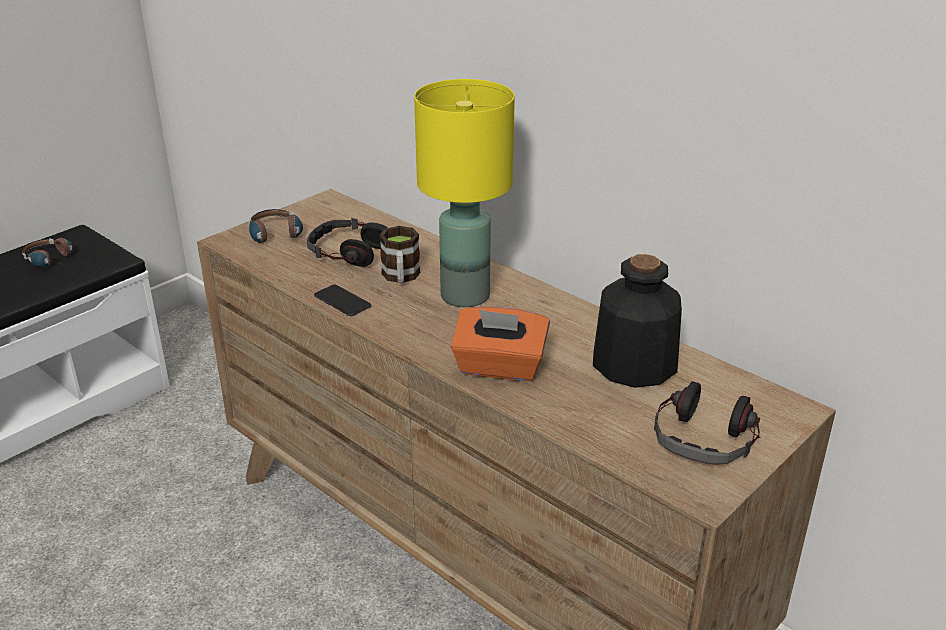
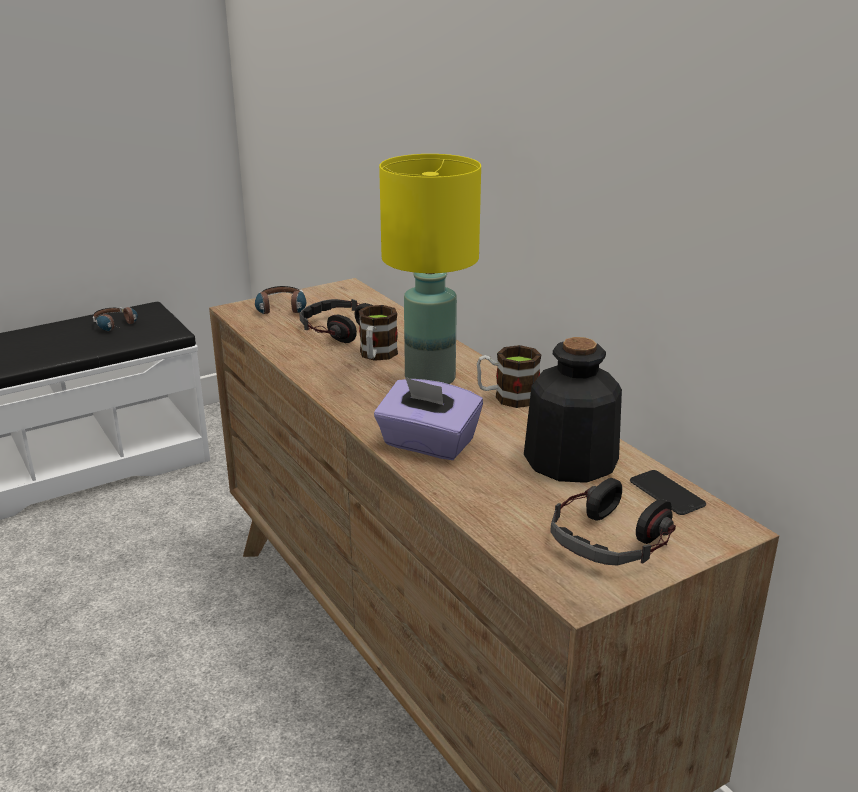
camera: 15 degrees right, 5 degrees down
phone [314,285,371,316] -> phone moved to [630,470,706,515]
orange tissue box [451,306,550,381] -> purple tissue box [374,377,483,460]
none -> mug [477,345,541,408]

